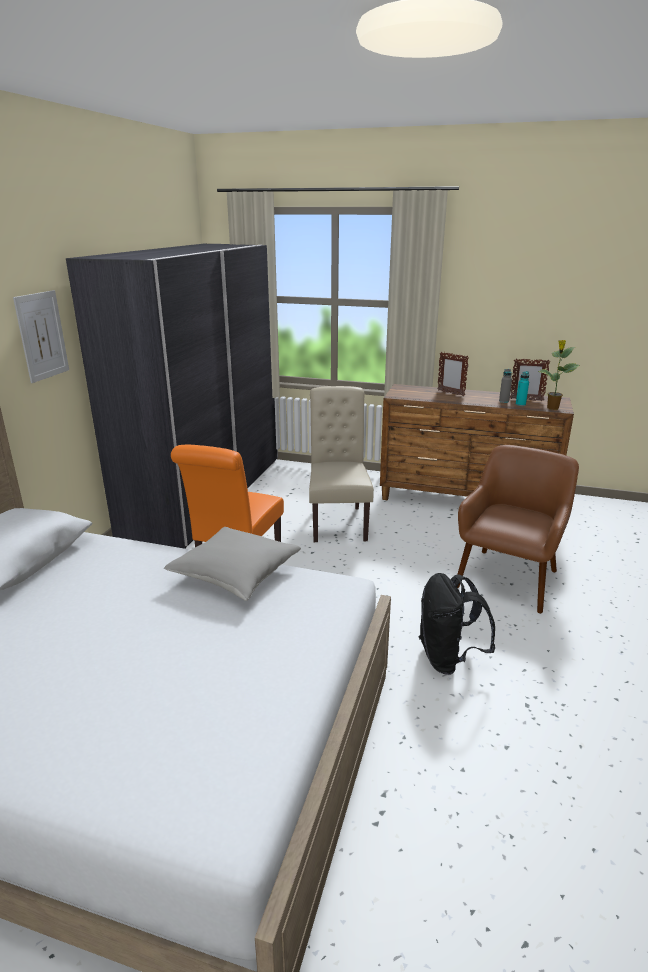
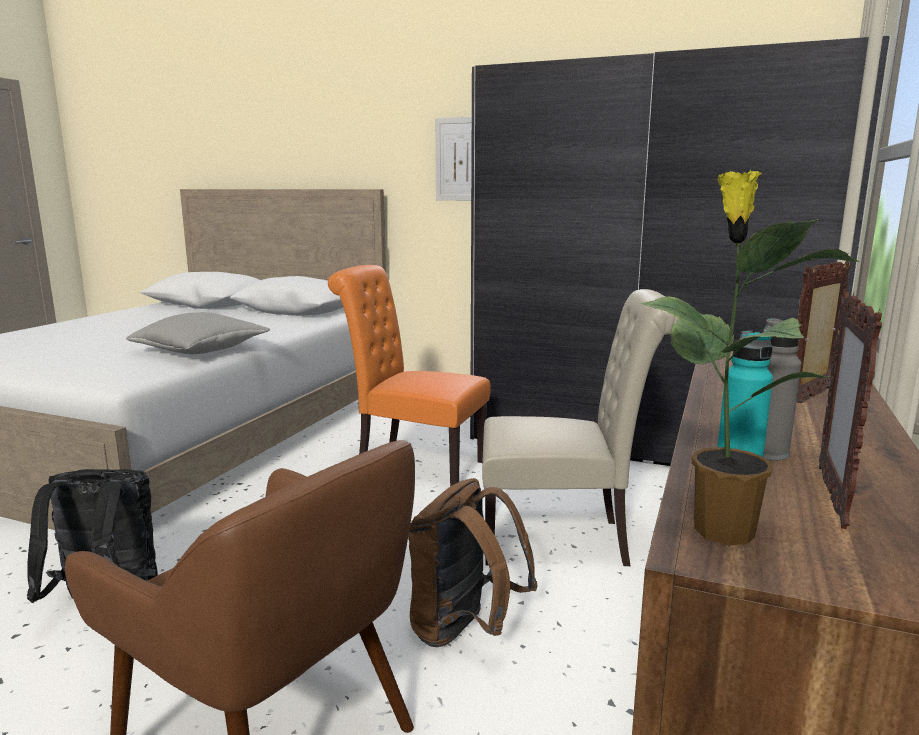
camera: 95 degrees right, 10 degrees down
none -> brown backpack [408,478,538,647]

